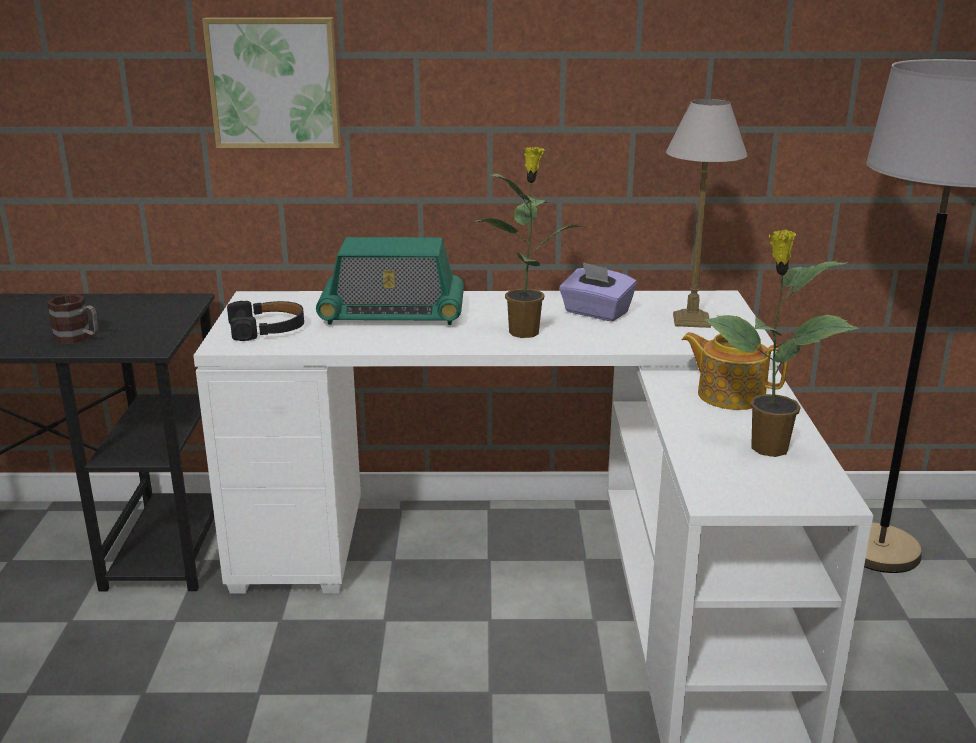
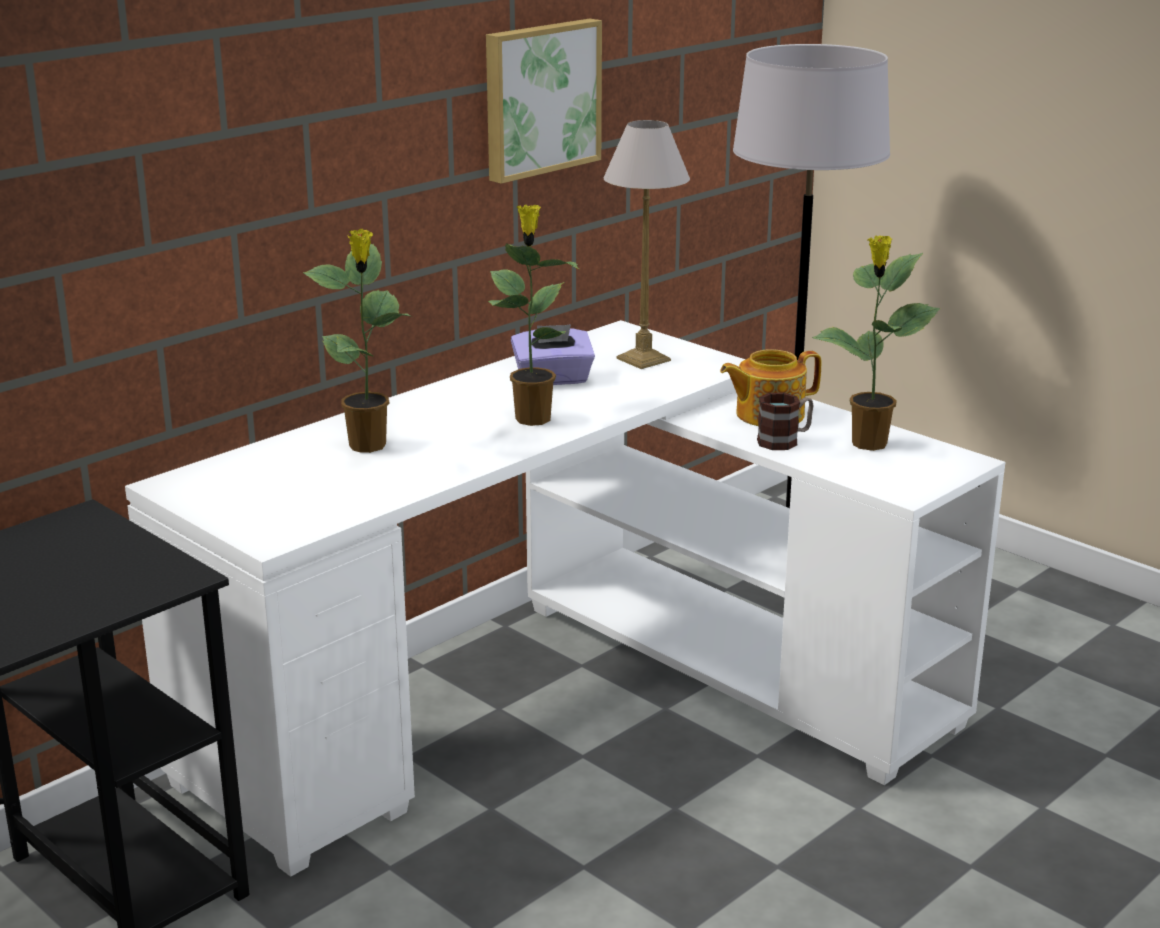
camera: 45 degrees left, 0 degrees up
mug [47,294,98,343] -> mug moved to [757,393,814,450]
picture [202,17,341,148] -> picture moved to [486,19,602,184]
black headphones [227,301,304,341] -> none
radio [316,237,464,325] -> potted plant [303,229,410,453]

